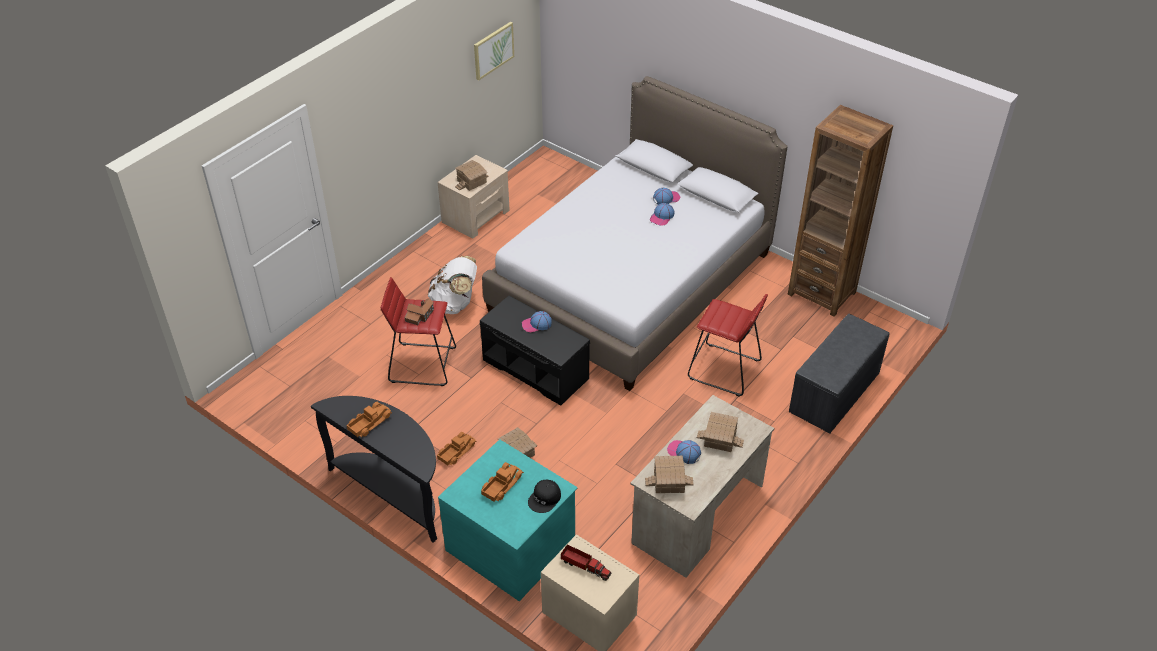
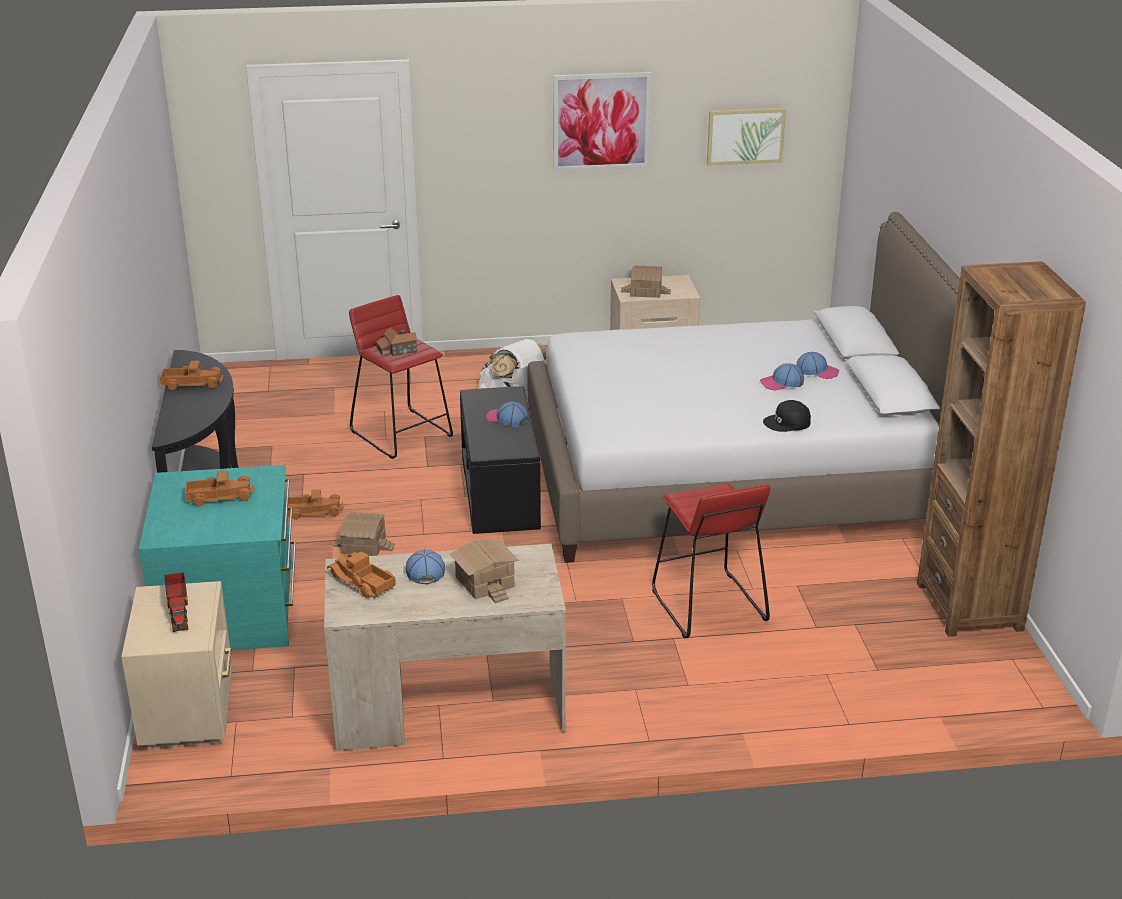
camera: 45 degrees right, 15 degrees down
black cap [528,480,561,513] -> black cap moved to [763,400,811,432]
toy house [645,456,694,493] -> toy truck [327,551,396,598]
grey bench [789,314,890,433] -> none
none -> picture [553,72,651,171]

